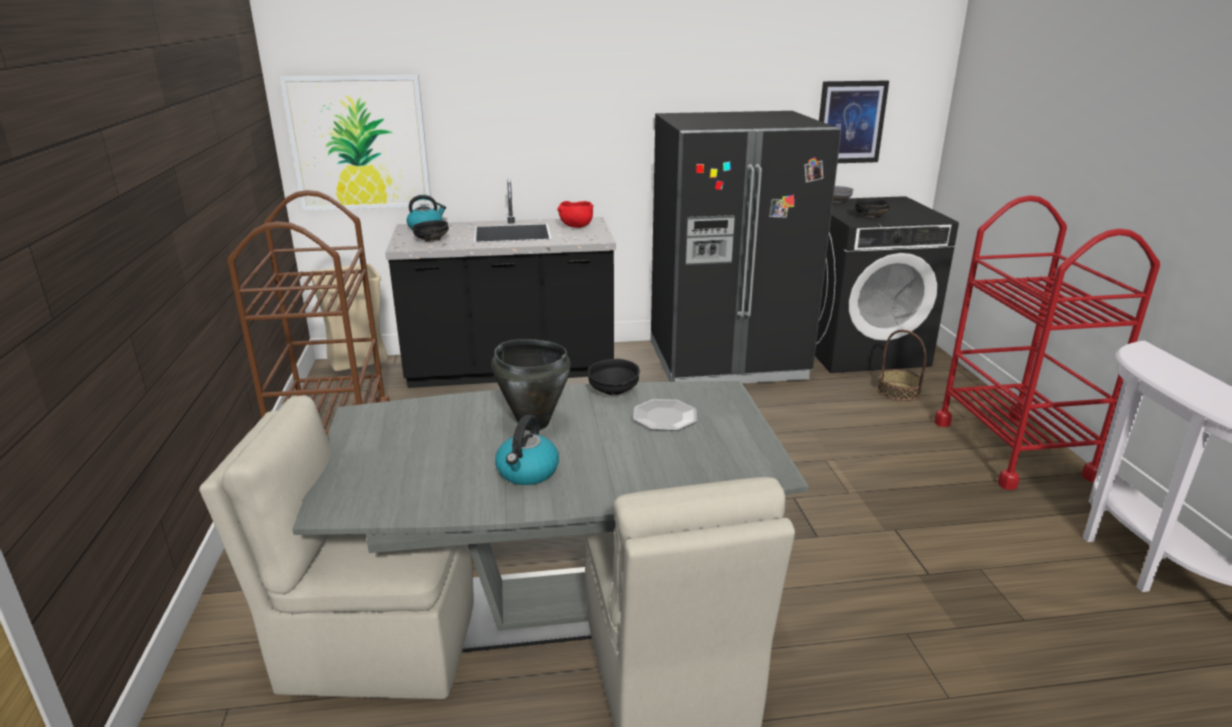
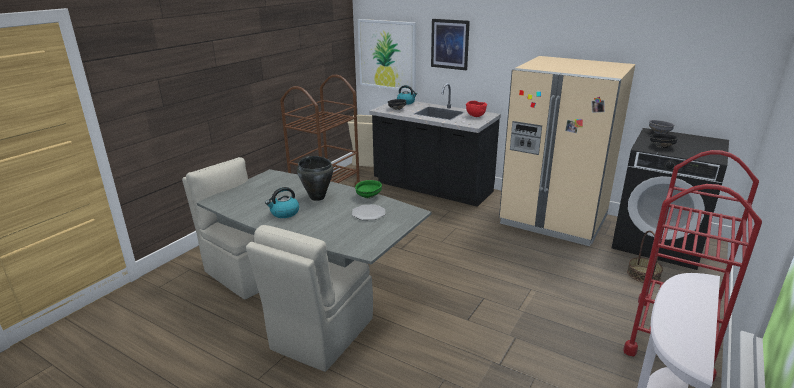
camera: 40 degrees right, 0 degrees up
black bowl [588,359,640,396] -> green bowl [355,180,382,199]
black fridge [651,111,841,383] -> beige fridge [499,56,635,246]
picture [819,80,889,163] -> picture moved to [431,19,470,70]

